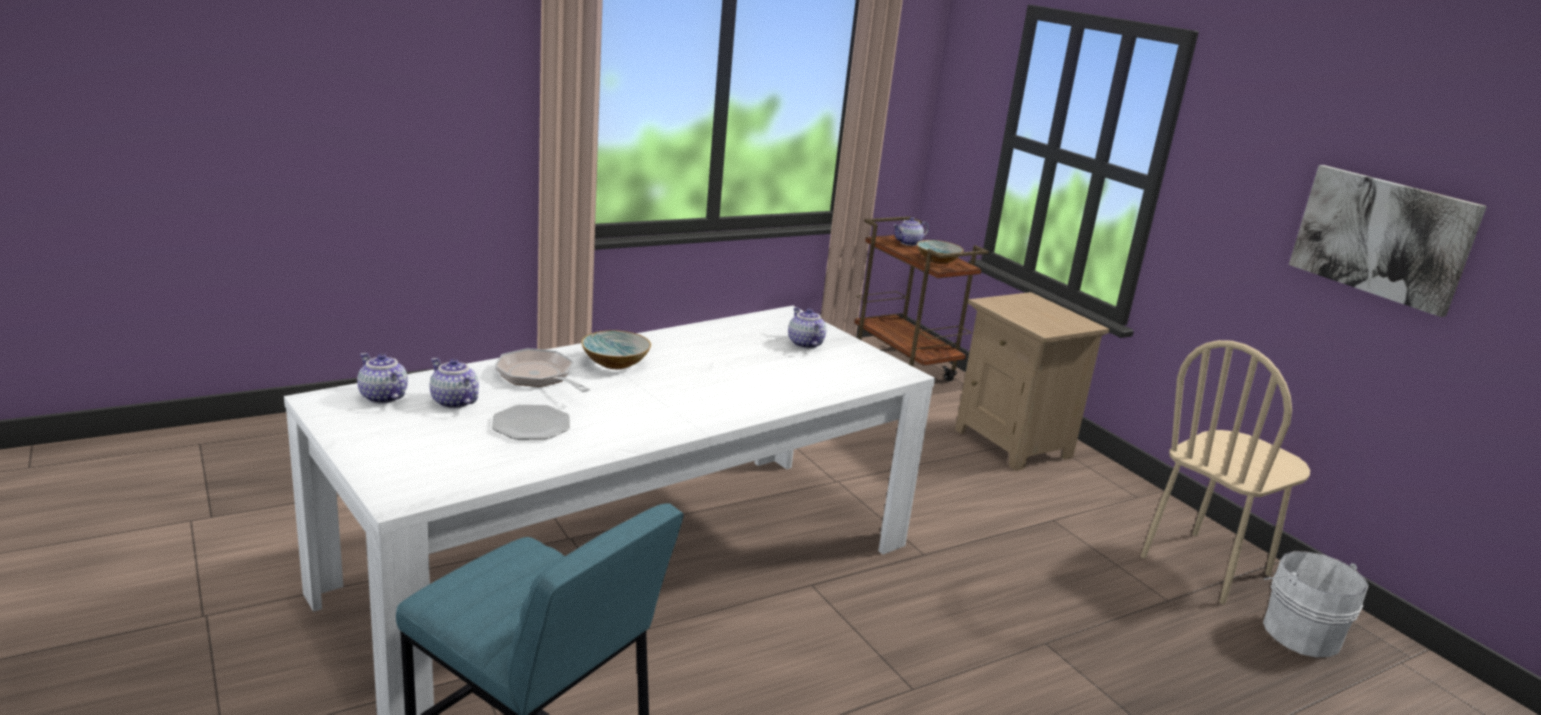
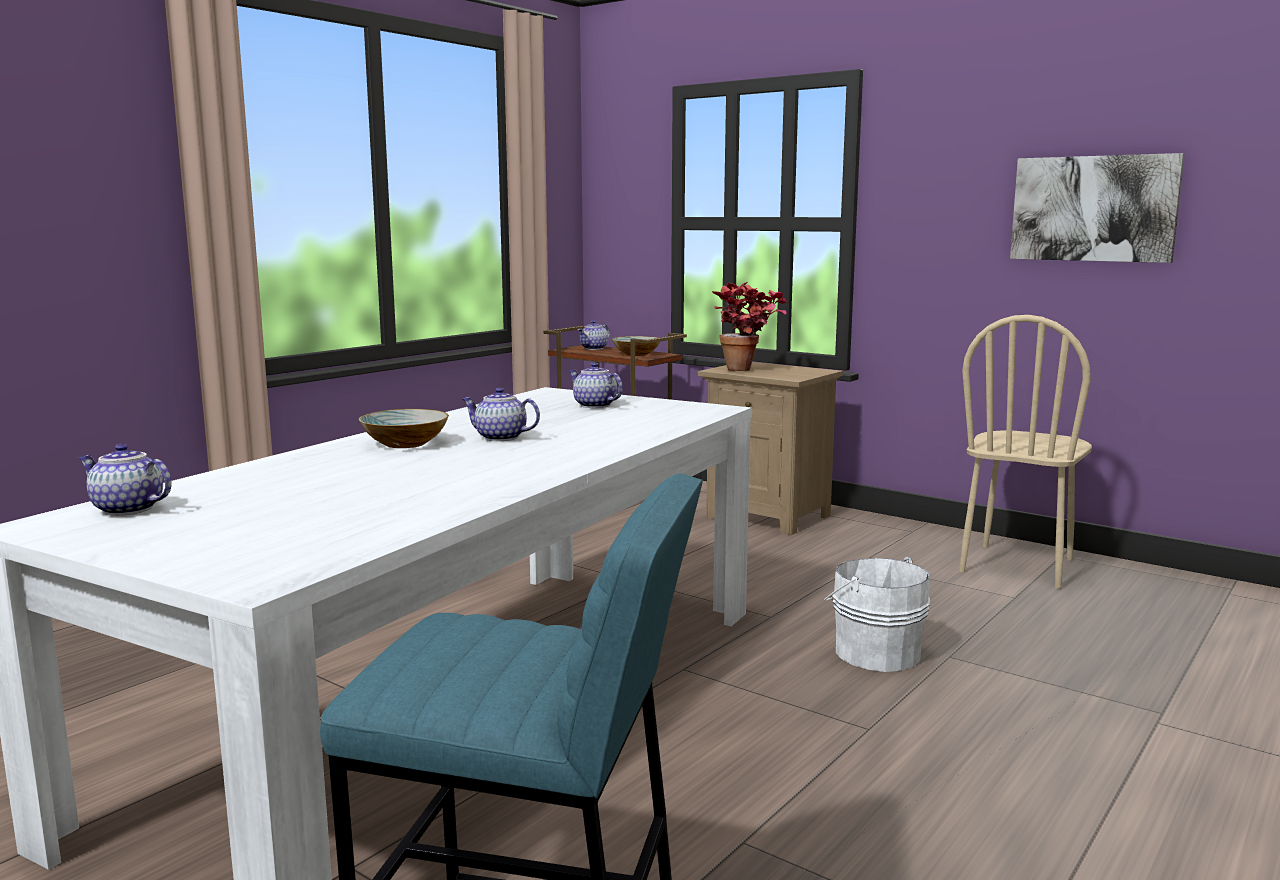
camera: 20 degrees left, 10 degrees down
teapot [430,358,479,409] -> teapot moved to [463,387,540,441]
plate [492,405,570,440] -> none
frying pan [494,348,590,392] -> none
white bucket [1263,551,1369,657] -> white bucket moved to [824,556,930,672]
none -> potted plant [712,282,787,371]

